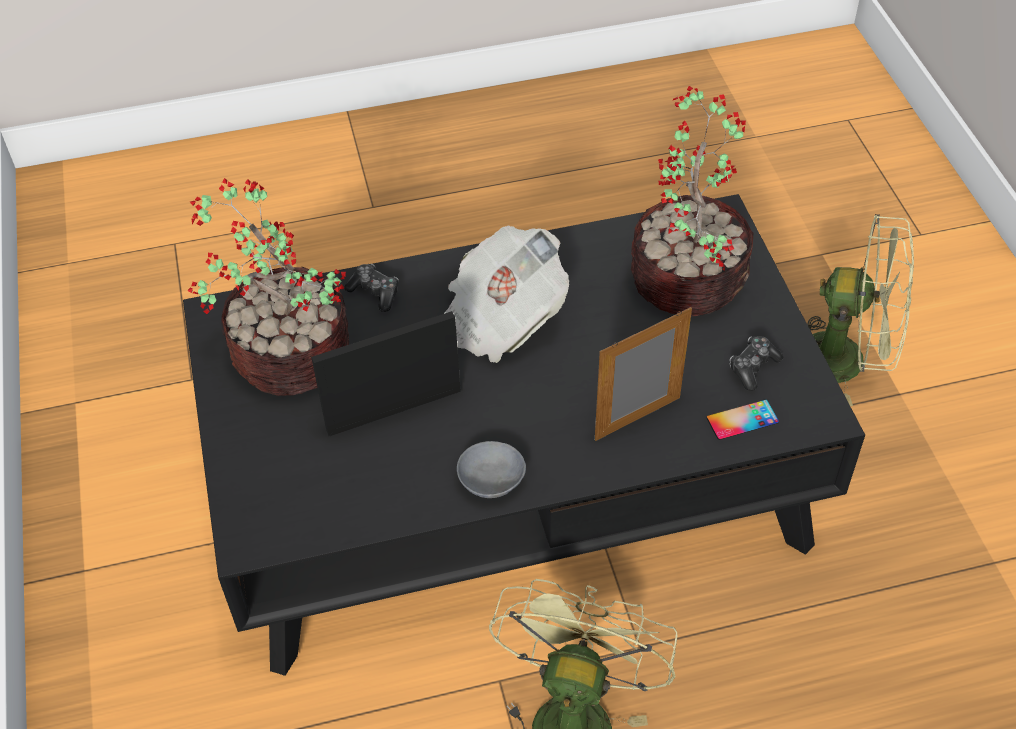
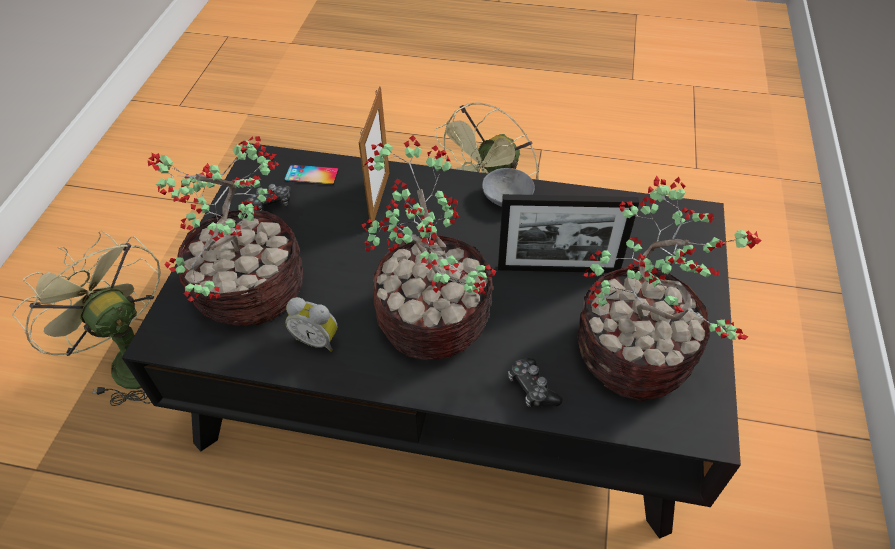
camera: 155 degrees left, 0 degrees up
newspaper [444,225,569,363] -> potted plant [361,135,497,360]
picture frame [595,307,692,441] -> picture frame turned 75 degrees counterclockwise [359,86,389,227]
none -> alarm clock [285,297,337,352]

